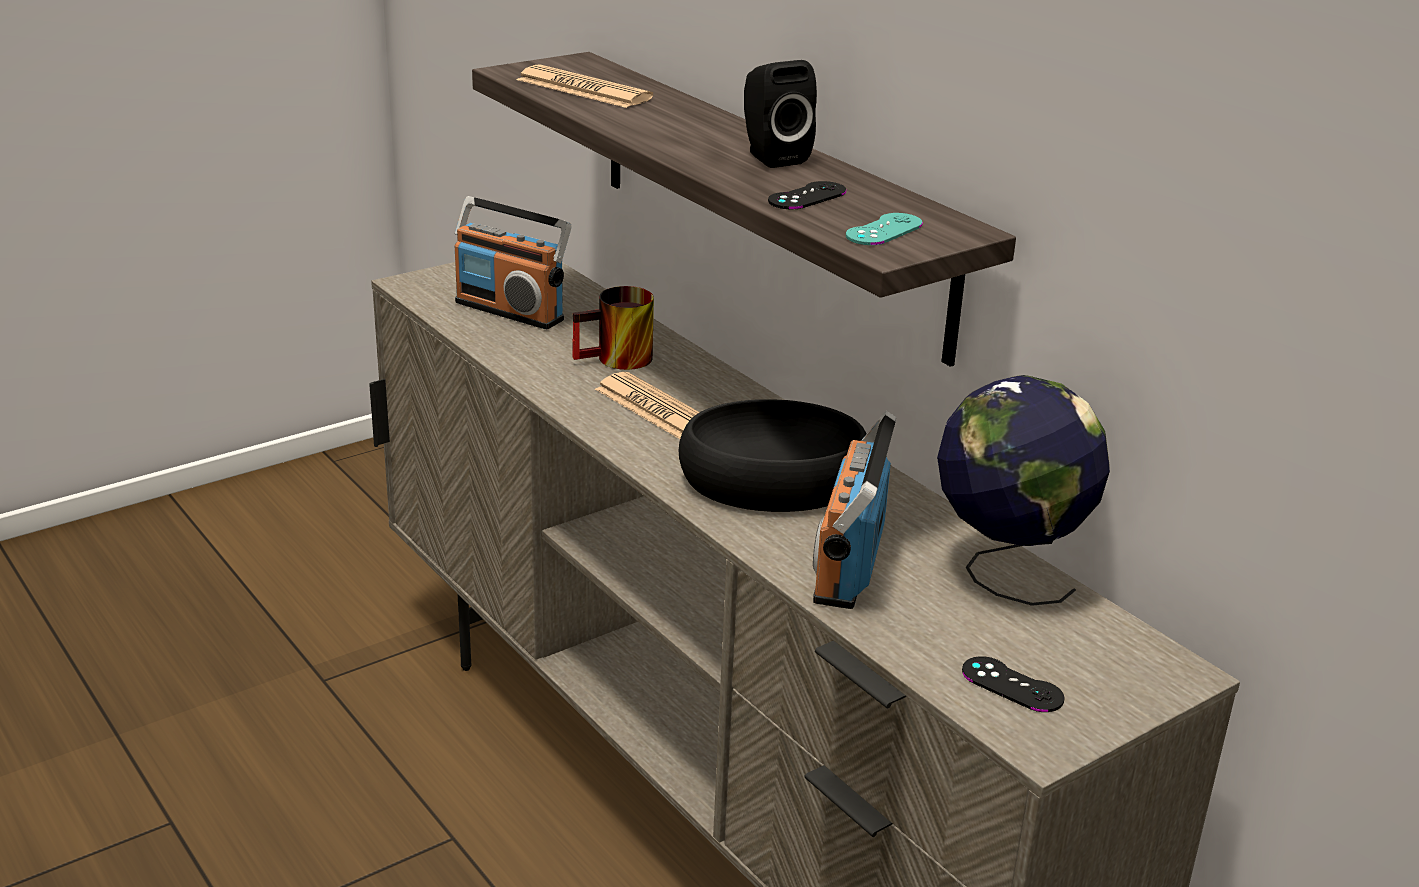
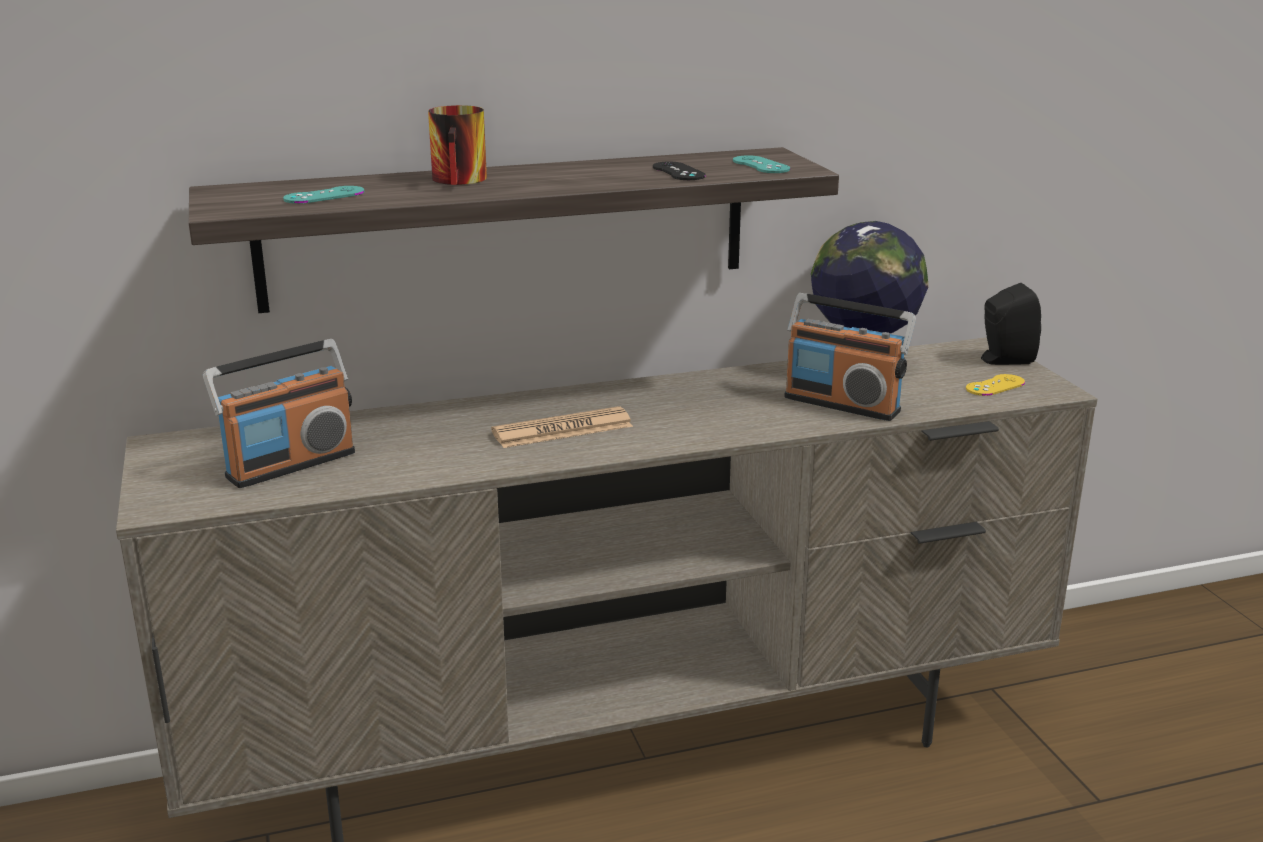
camera: 70 degrees left, 5 degrees down
newspaper [517,64,653,108] -> turquoise game controller [283,186,364,204]
mug [572,286,654,370] -> mug moved to [428,105,487,185]
black bowl [679,399,867,512] -> none
black speaker [744,60,817,168] -> black speaker moved to [981,283,1041,365]
black game controller [962,656,1065,712] -> yellow game controller [966,374,1025,396]

